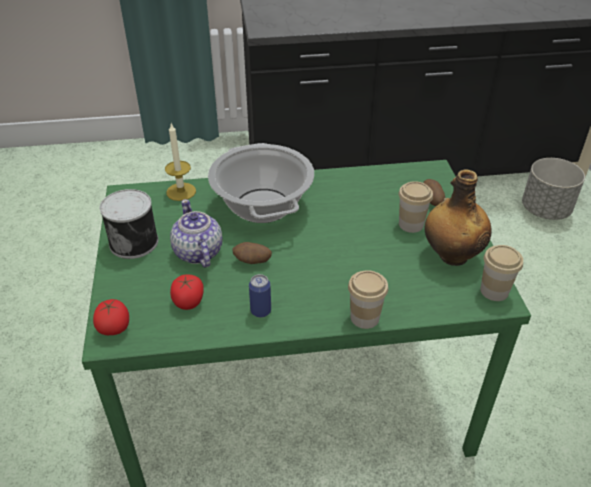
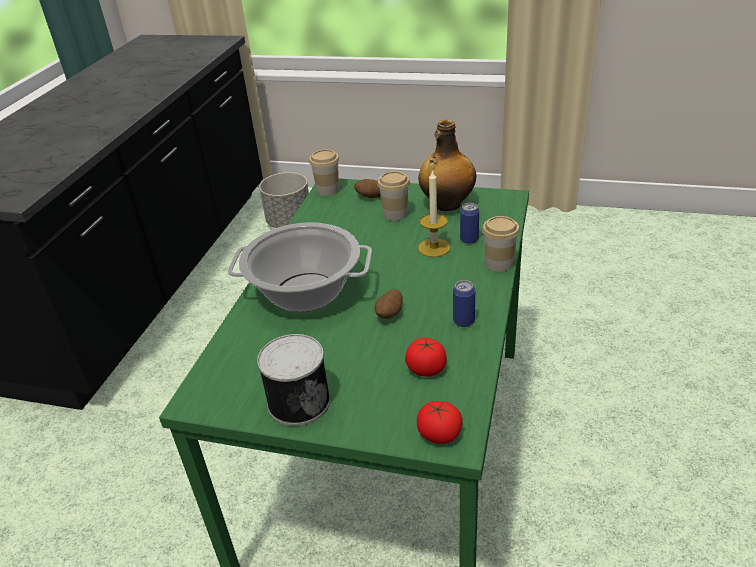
camera: 65 degrees left, 5 degrees down
candle [165,124,196,201] -> candle moved to [418,169,451,257]
teapot [170,199,222,268] -> none
cup [480,245,523,301] -> cup moved to [309,149,339,196]
none -> can [460,203,479,244]

